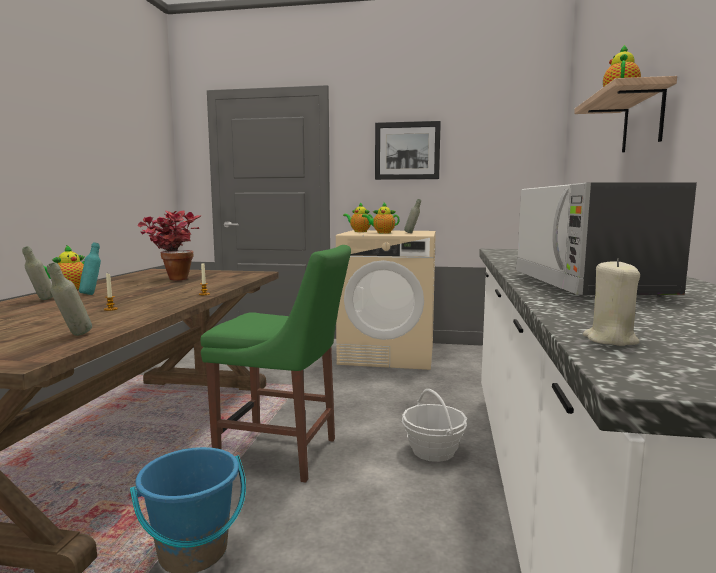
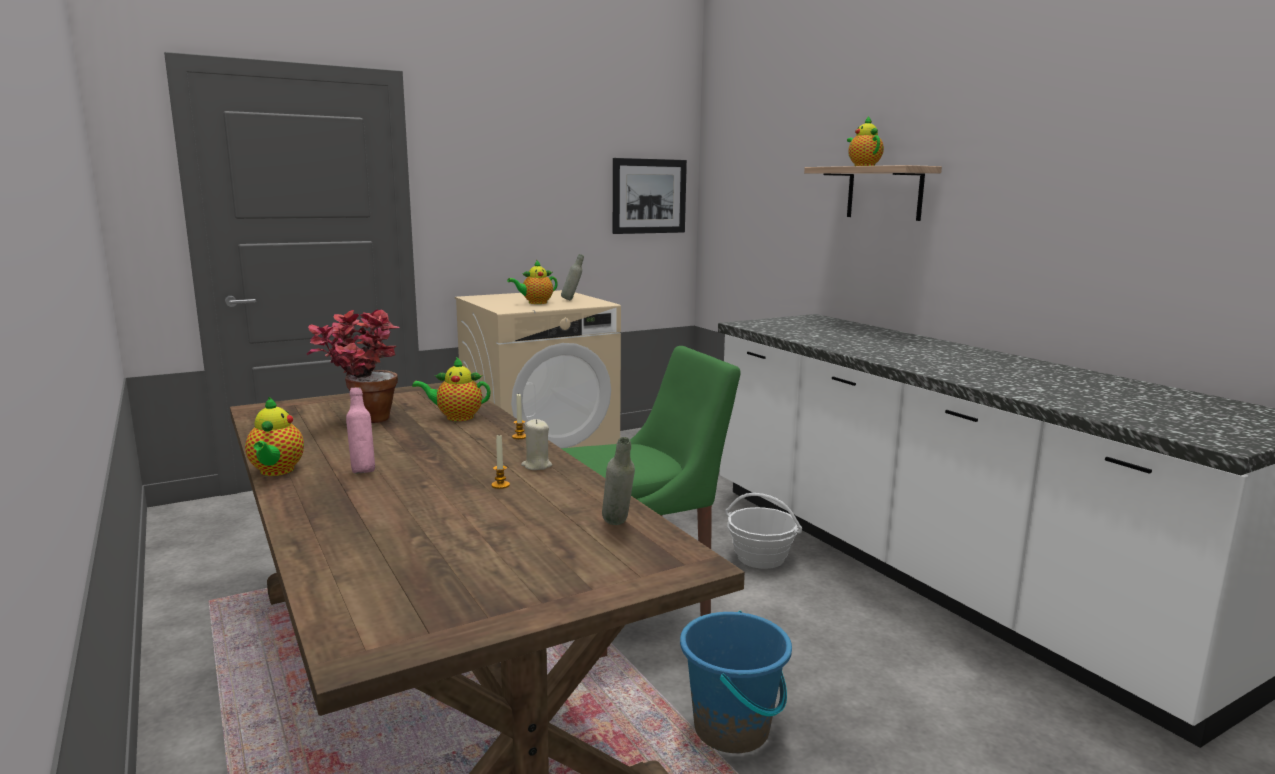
camera: 40 degrees left, 5 degrees up
grey bottle [22,246,53,300] -> none
turquoise bottle [79,242,101,295] -> pink bottle [346,387,375,473]
teapot [343,202,373,232] -> teapot moved to [412,357,491,421]
picture [375,121,441,180] -> picture moved to [613,158,687,234]
microwave [515,182,697,297] -> none
beige candle [583,258,640,346] -> beige candle moved to [521,419,552,470]

